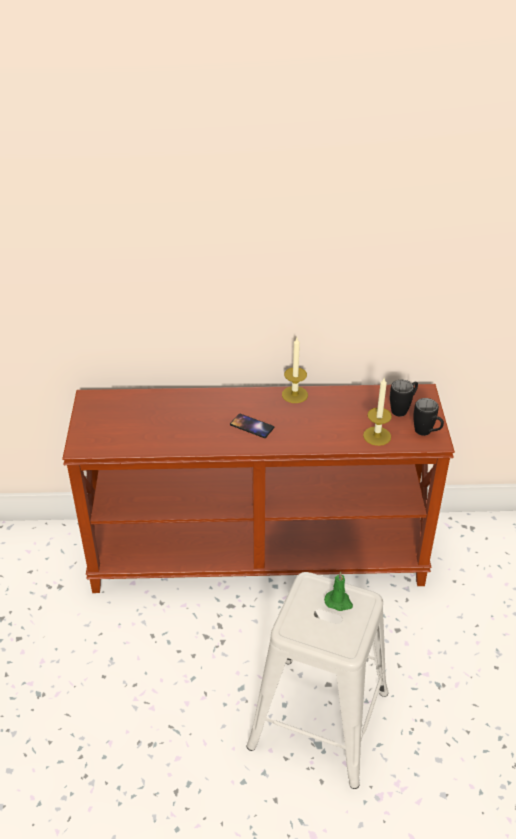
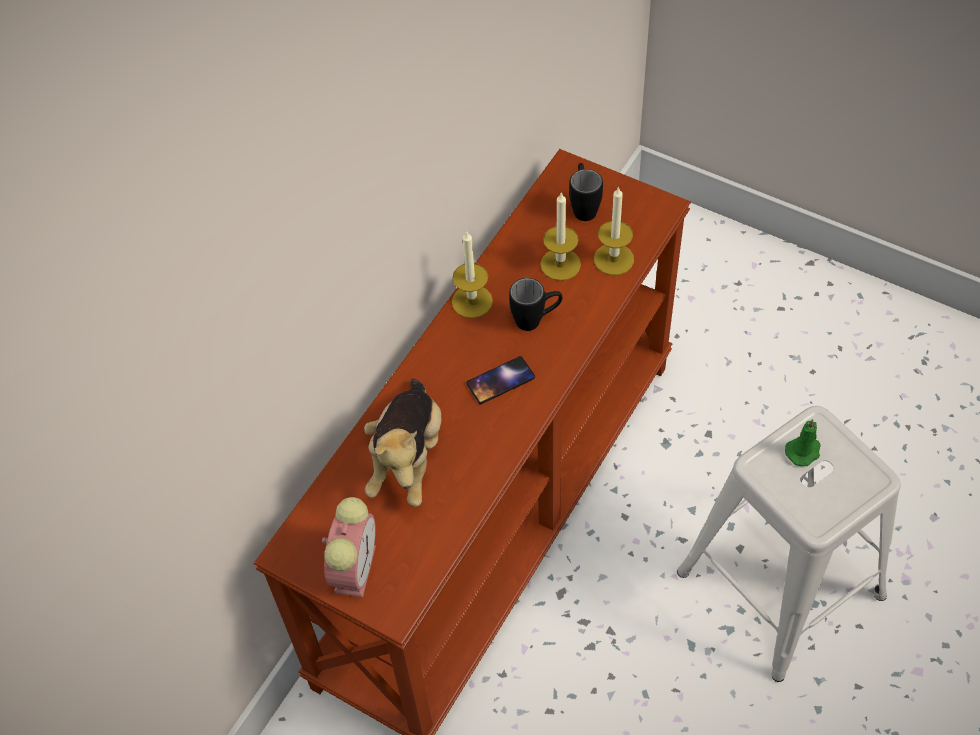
camera: 55 degrees left, 15 degrees up
black mug [413,398,444,436] -> black mug moved to [509,278,562,331]
none -> alarm clock [322,497,376,598]
none -> plush toy [364,379,441,507]
none -> candle [540,192,581,281]

